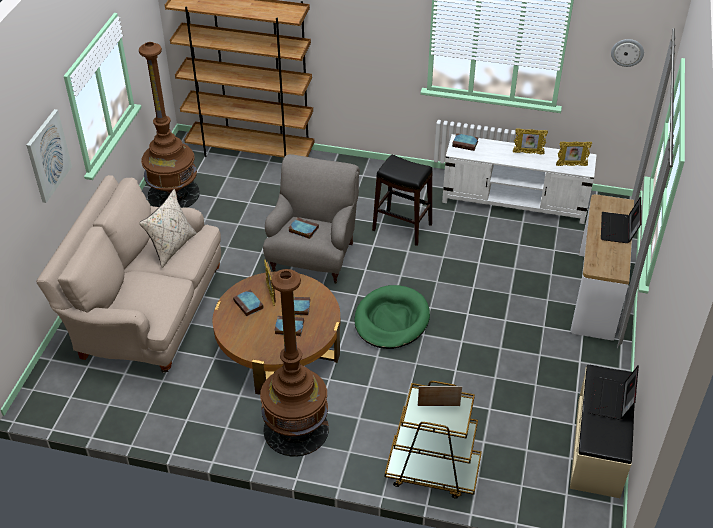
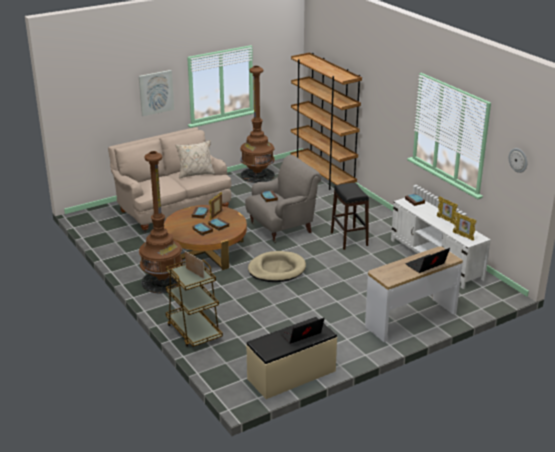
camera: 45 degrees right, 15 degrees down
green dog bed [354,285,430,349] -> beige dog bed [248,251,306,282]

